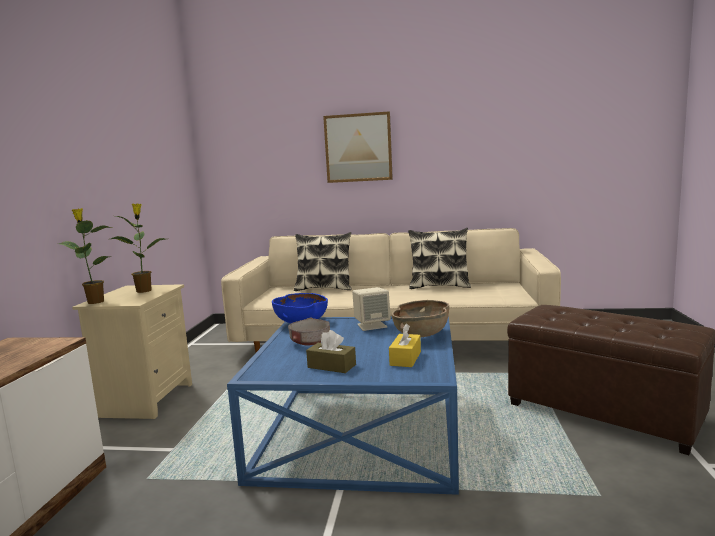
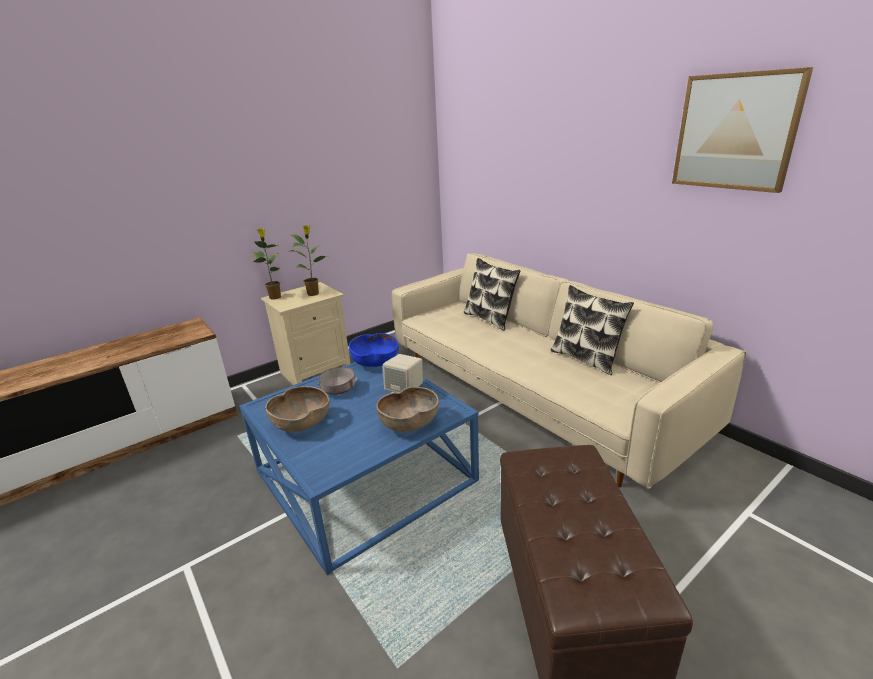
camera: 45 degrees right, 15 degrees up
brown tissue box [306,330,356,373] -> brown bowl [265,386,329,432]
picture [323,111,393,183] -> picture moved to [672,67,813,193]
yellow tissue box [389,323,421,367] -> none

